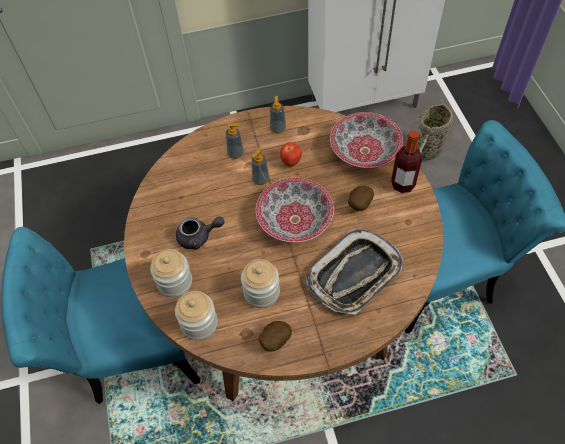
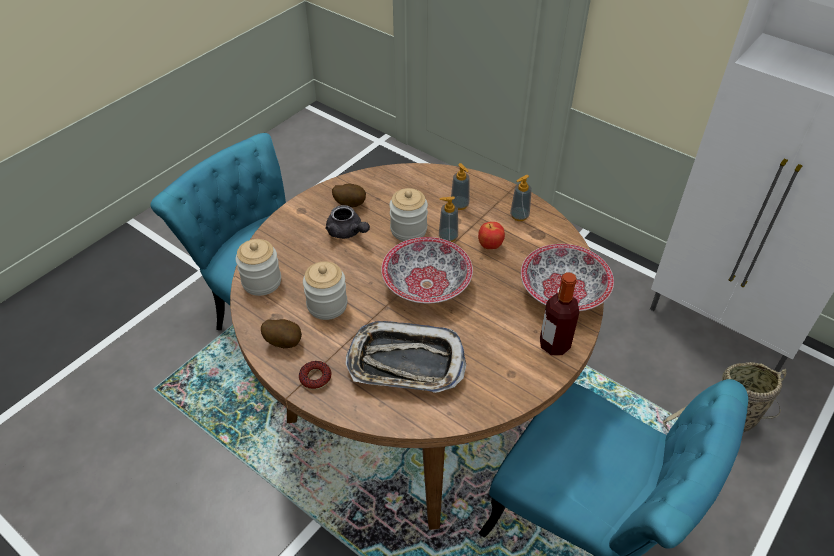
camera: 50 degrees right, 10 degrees down
jar [150,249,192,298] -> jar moved to [389,188,428,241]
potato [348,186,374,211] -> potato moved to [332,183,366,207]
none -> donut [299,361,332,390]

